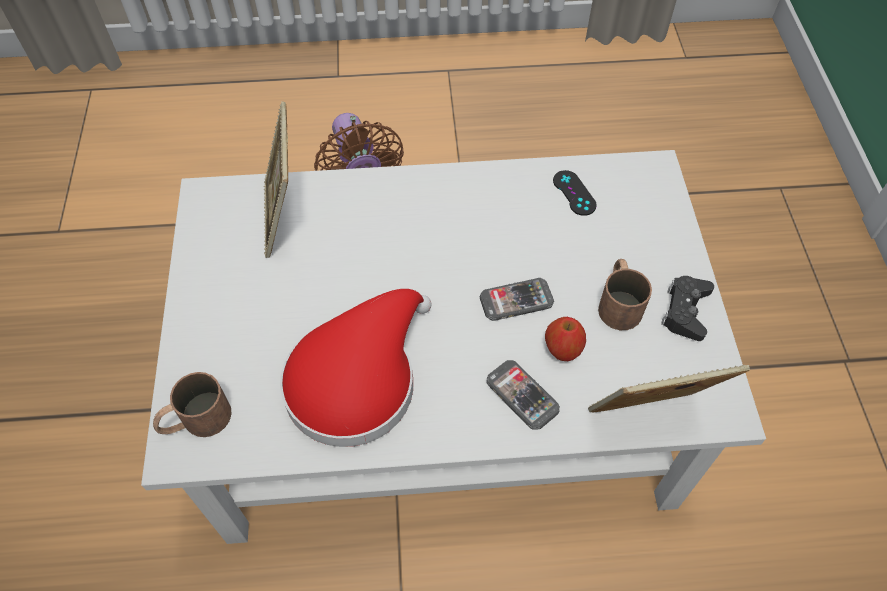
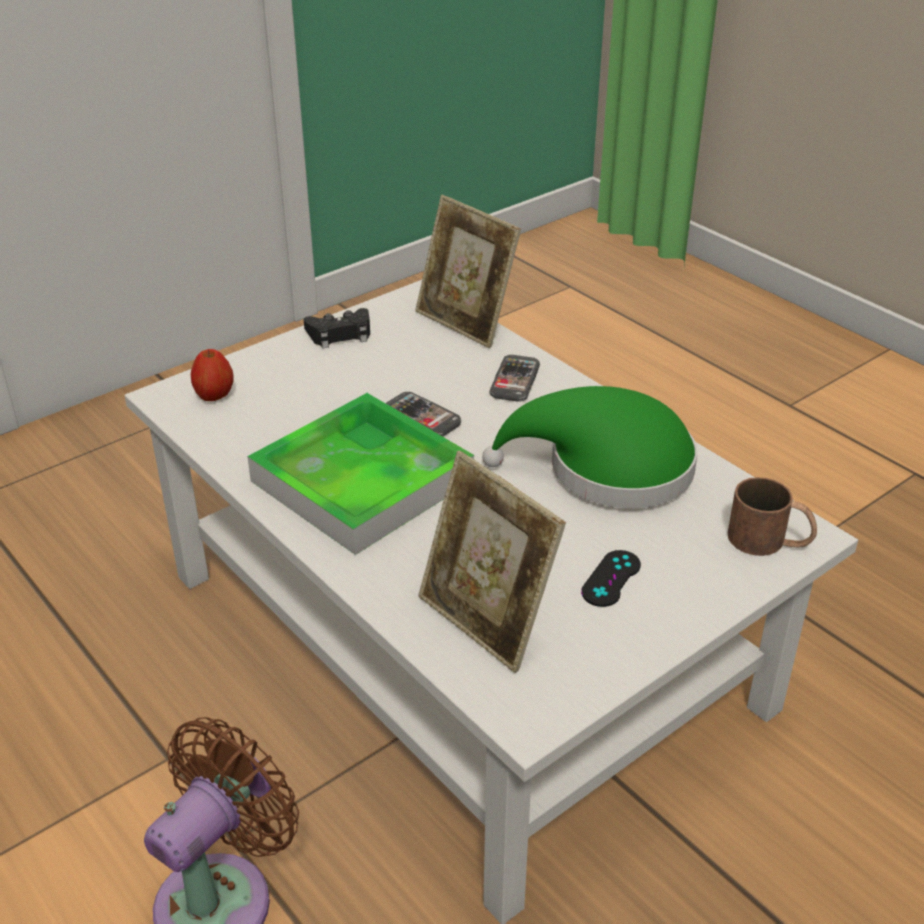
camera: 125 degrees left, 20 degrees down
picture frame [264,101,288,258] -> picture frame turned 90 degrees clockwise [419,451,566,673]
red hat [280,289,432,447] -> green hat [482,386,697,508]
apple [545,317,586,361] -> apple moved to [191,349,234,401]
black game controller [553,170,597,216] -> black game controller moved to [581,550,641,607]
brown mug [598,259,652,330] -> none
none -> tray [247,393,474,555]

